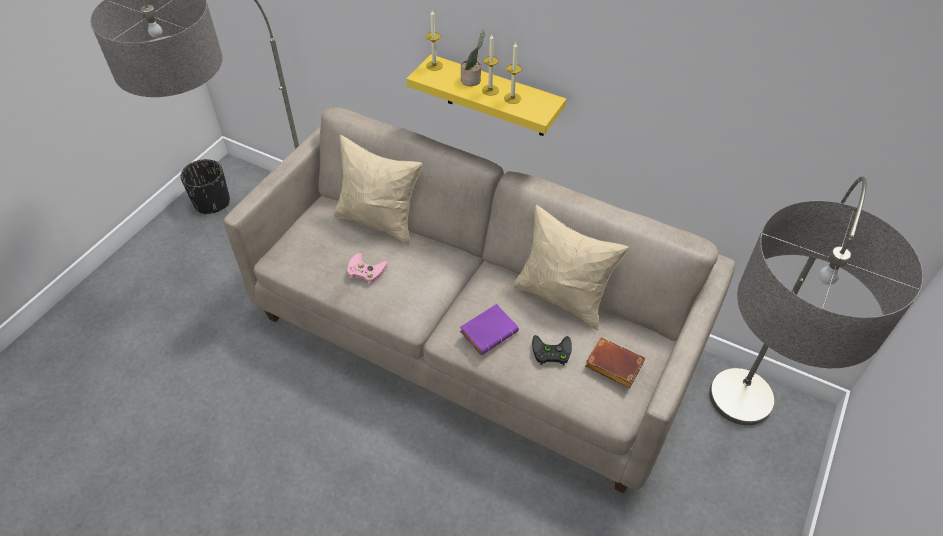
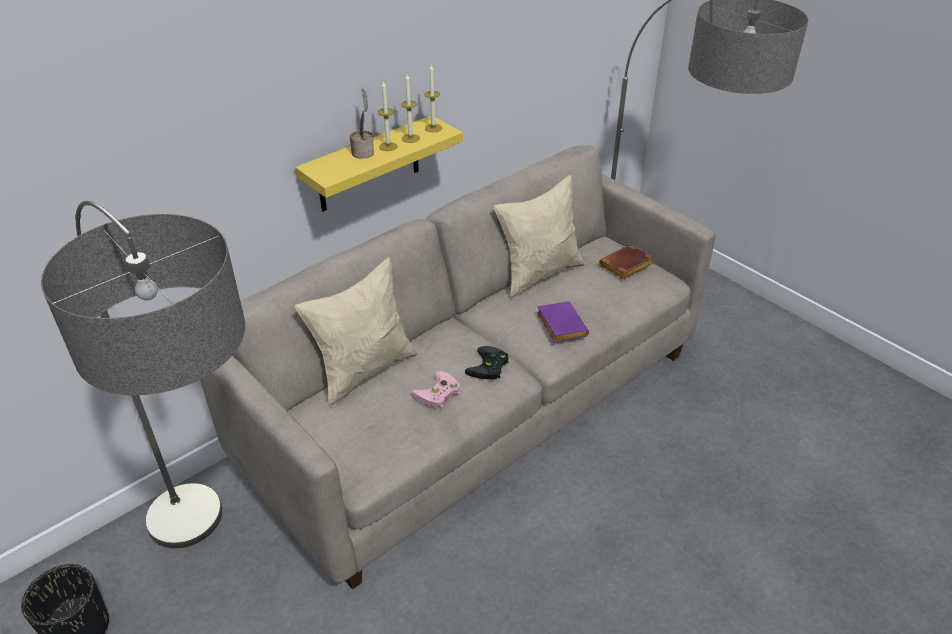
camera: 70 degrees left, 10 degrees down
candle [426,10,443,71] -> candle moved to [424,65,442,132]
black game controller [532,335,572,366] -> black game controller moved to [465,346,509,380]

